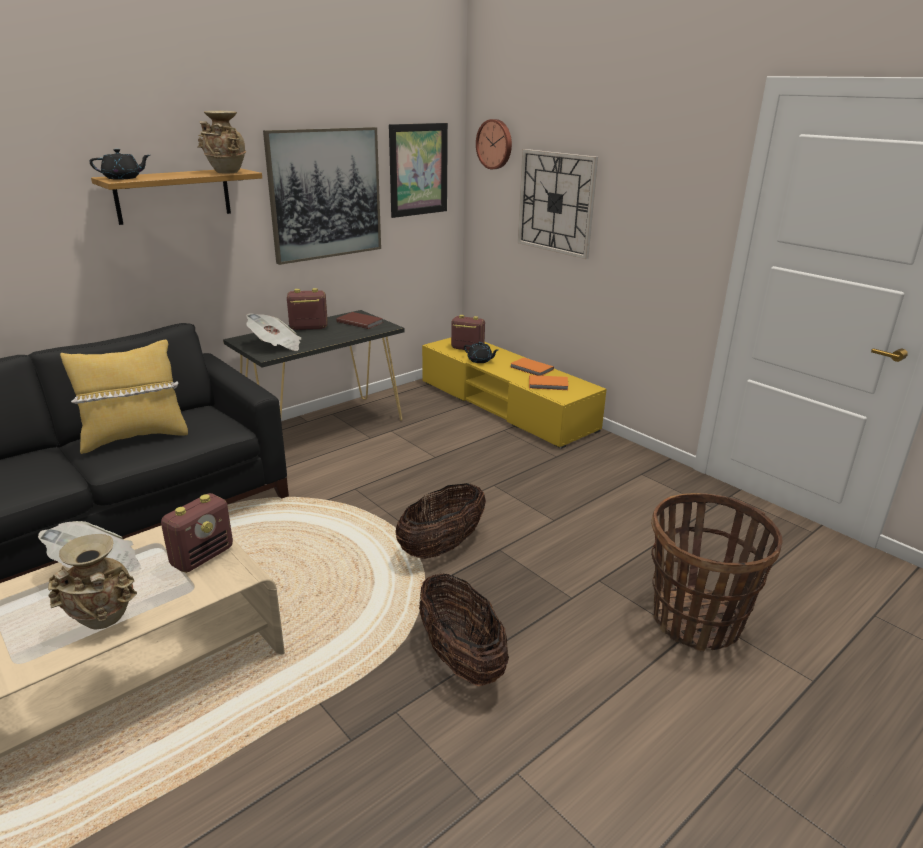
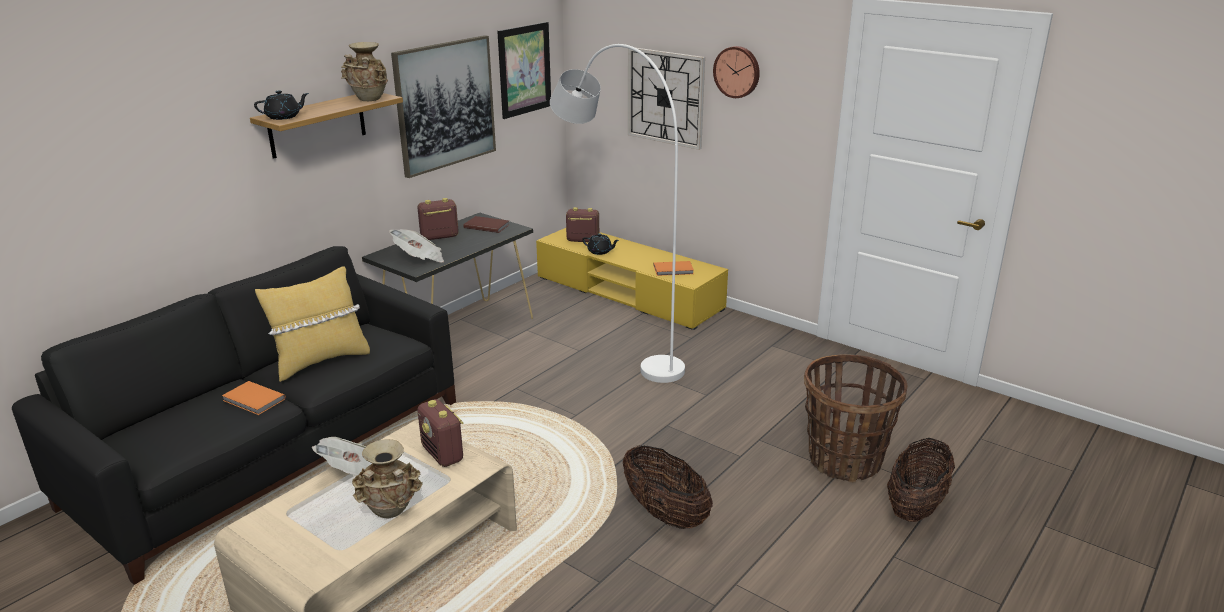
camera: 10 degrees left, 0 degrees up
radio [161,493,233,573] -> radio turned 120 degrees clockwise [417,399,463,467]
basket [395,483,486,559] -> basket moved to [887,438,955,522]
wall clock [476,119,512,169] -> wall clock moved to [713,46,760,98]
orange book [510,358,554,376] -> orange book moved to [222,381,286,415]
none -> white floor lamp [550,44,685,383]

